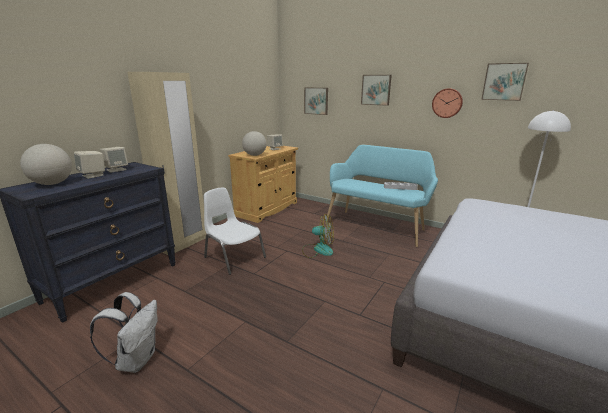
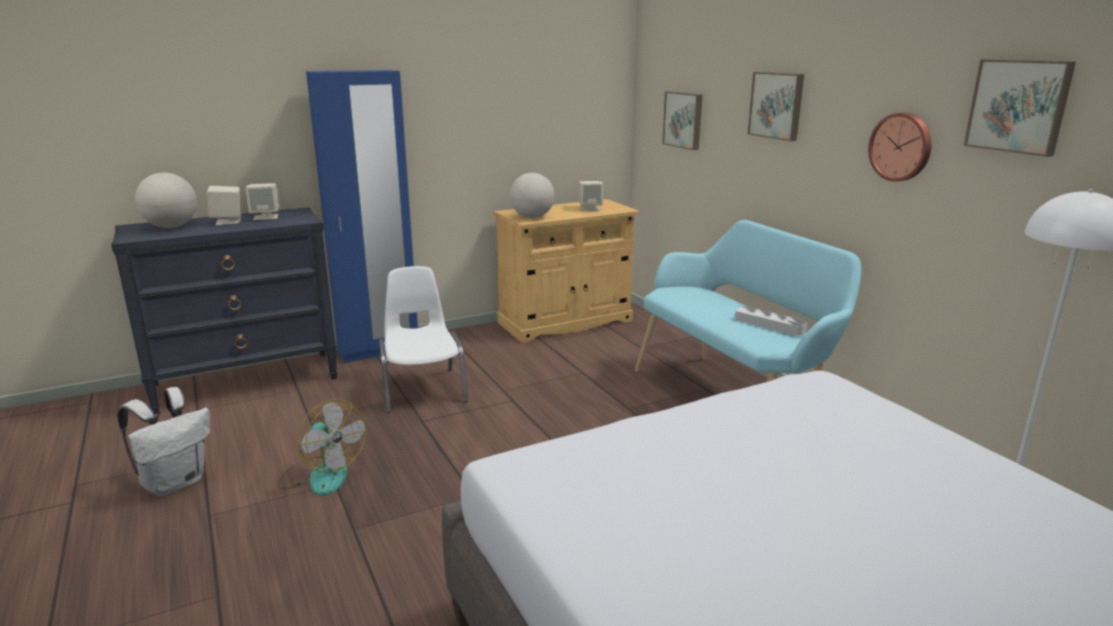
camera: 30 degrees right, 0 degrees up
beige wardrobe [128,72,207,255] -> blue wardrobe [306,70,418,363]
fan [302,215,334,258] -> fan moved to [277,399,366,496]

